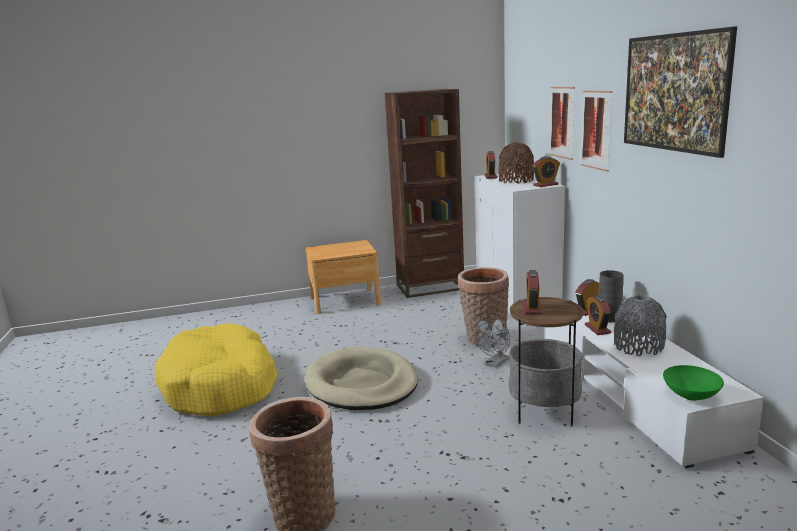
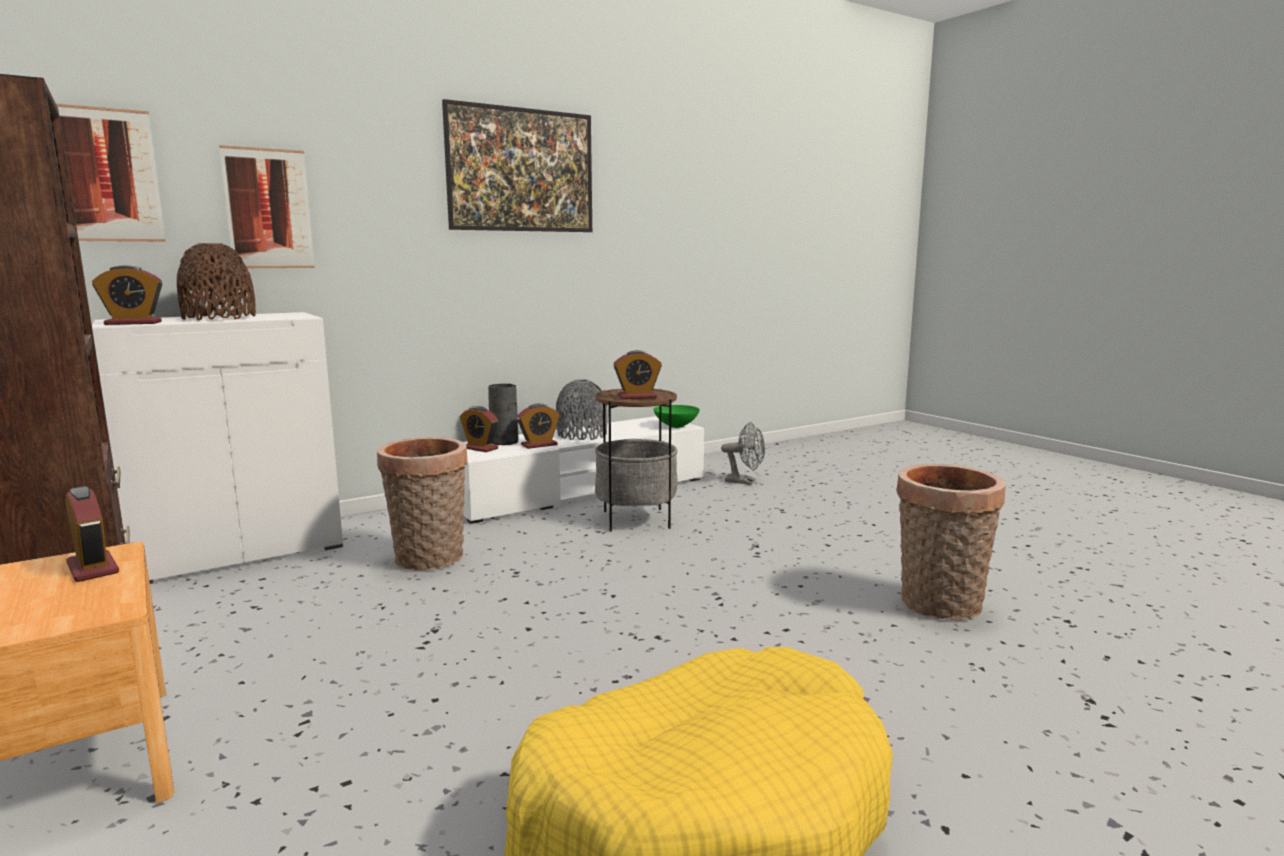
camera: 110 degrees left, 5 degrees down
beige dog bed [305,347,418,410] -> none
grey fan [475,315,510,368] -> grey fan moved to [721,422,765,485]
alarm clock [532,156,560,187] -> alarm clock moved to [65,486,119,582]
picture [581,91,612,172] -> picture moved to [56,104,166,242]

